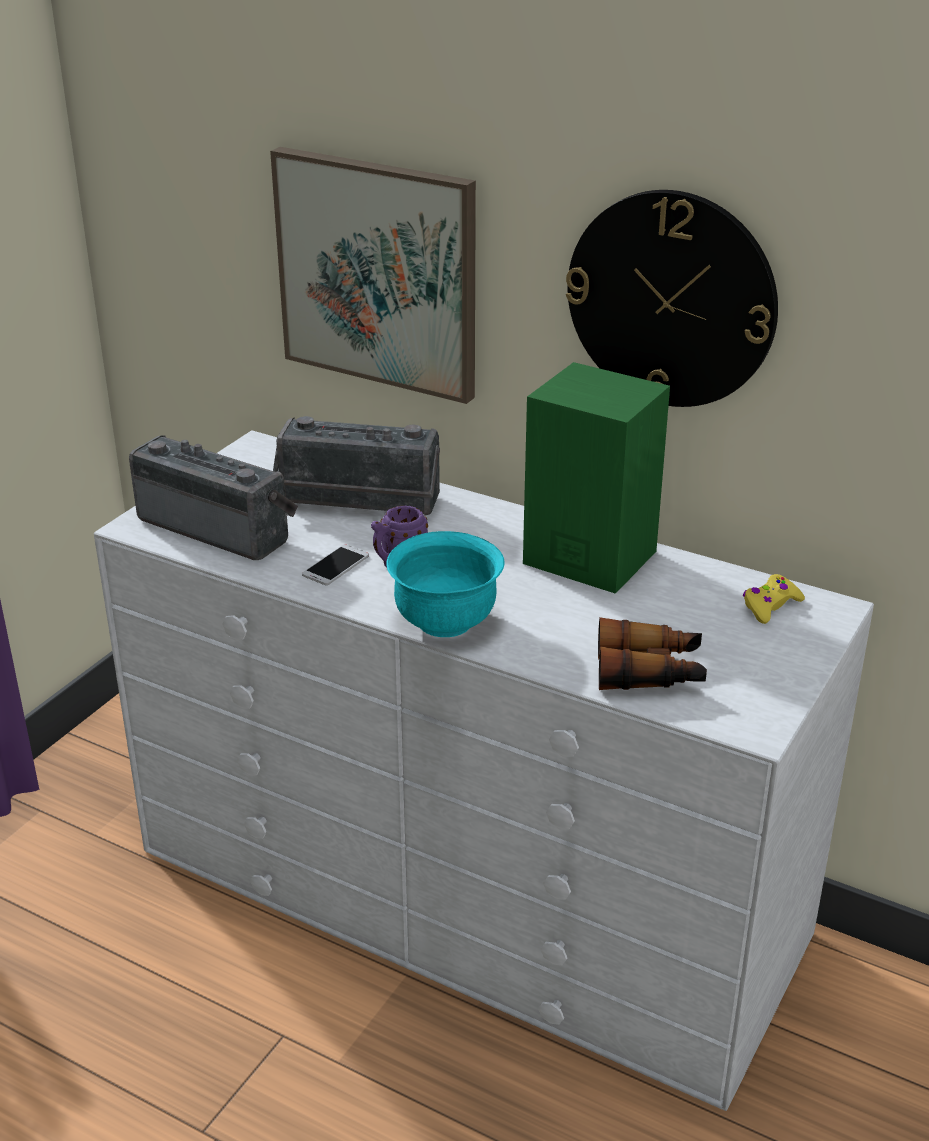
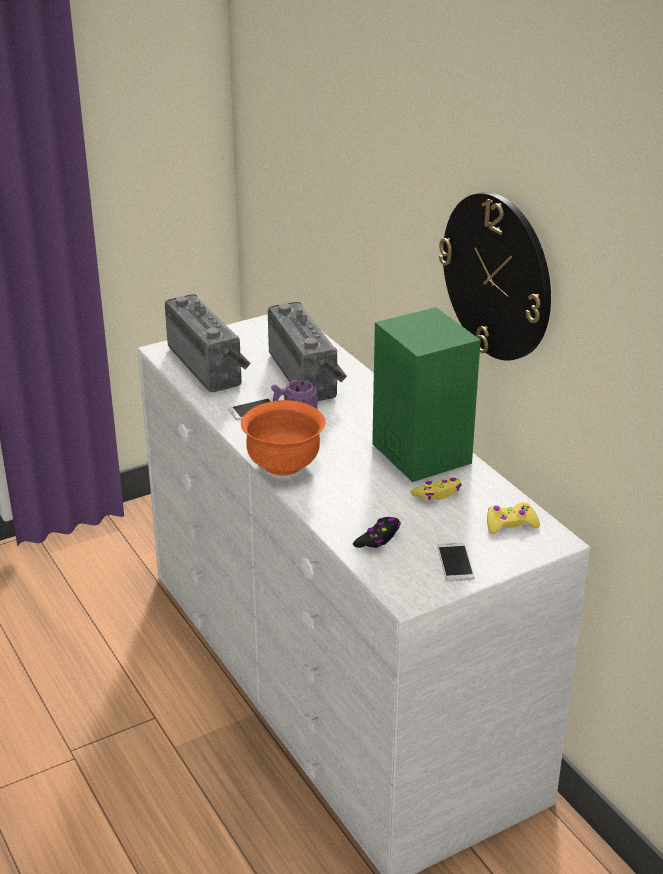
camera: 30 degrees right, 0 degrees up
picture [270,147,476,404] -> none
radio [273,416,440,516] -> radio turned 150 degrees counterclockwise [268,302,347,401]
turquoise bowl [386,531,504,637] -> orange bowl [241,400,326,476]
binoculars [598,617,707,690] -> black game controller [353,517,401,548]
none -> yellow game controller [410,478,462,500]
none -> phone [437,543,475,581]

